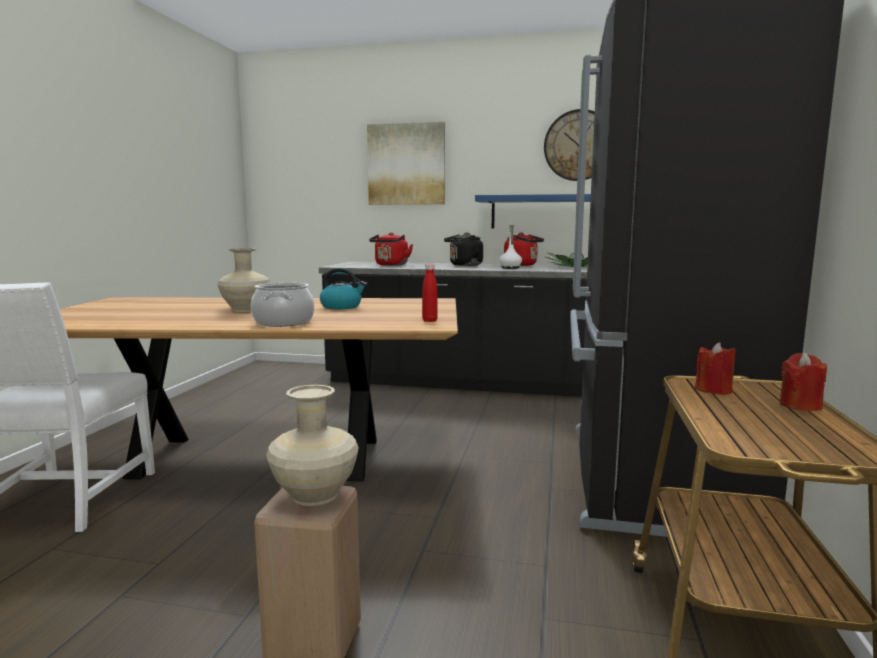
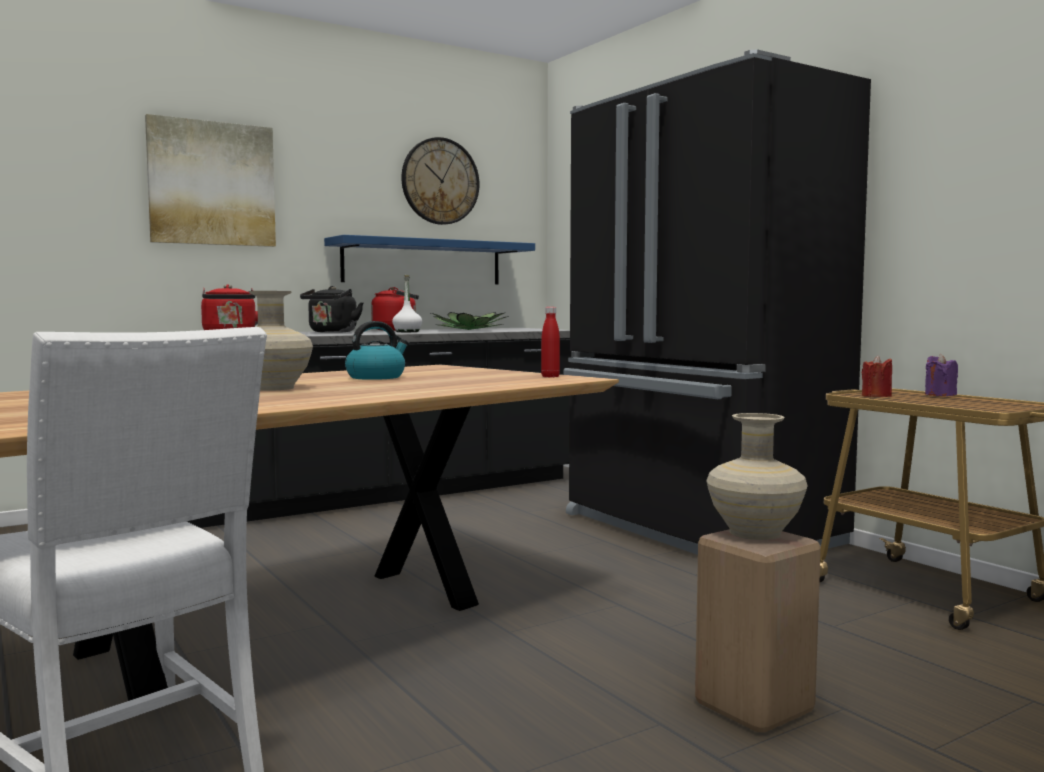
camera: 45 degrees left, 5 degrees down
cooking pot [251,283,314,327] -> none
red candle [780,352,827,411] -> purple candle [925,354,958,396]

